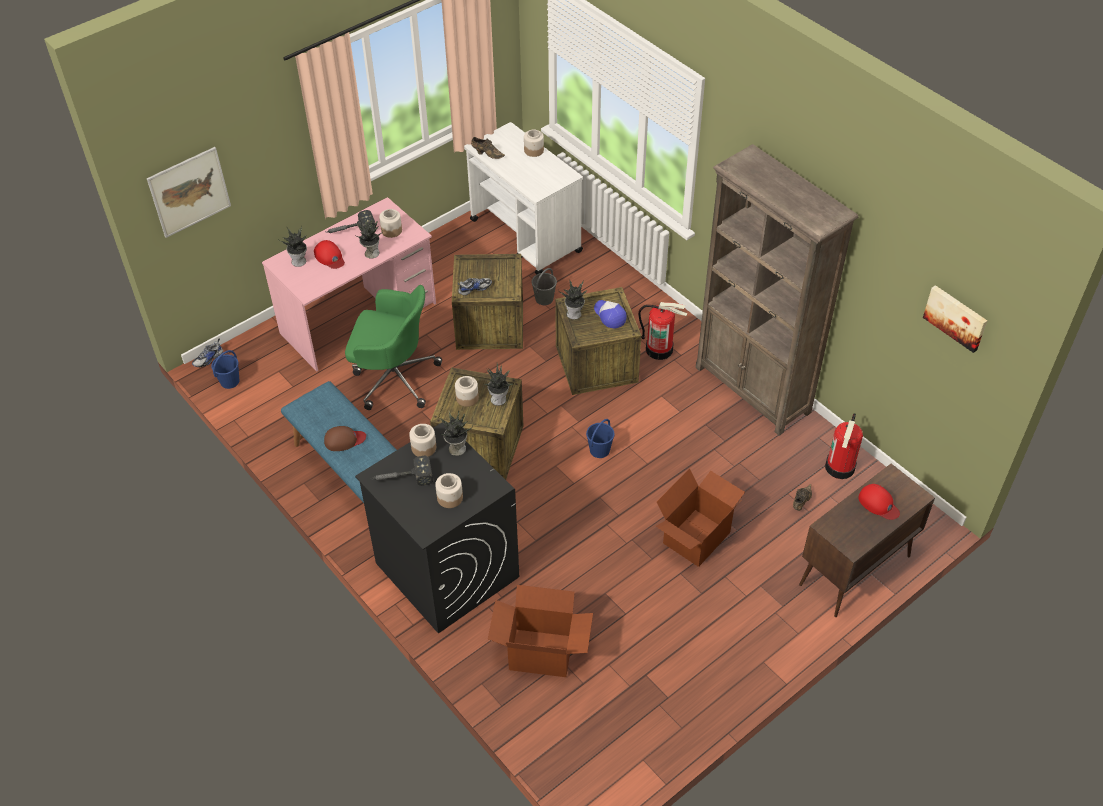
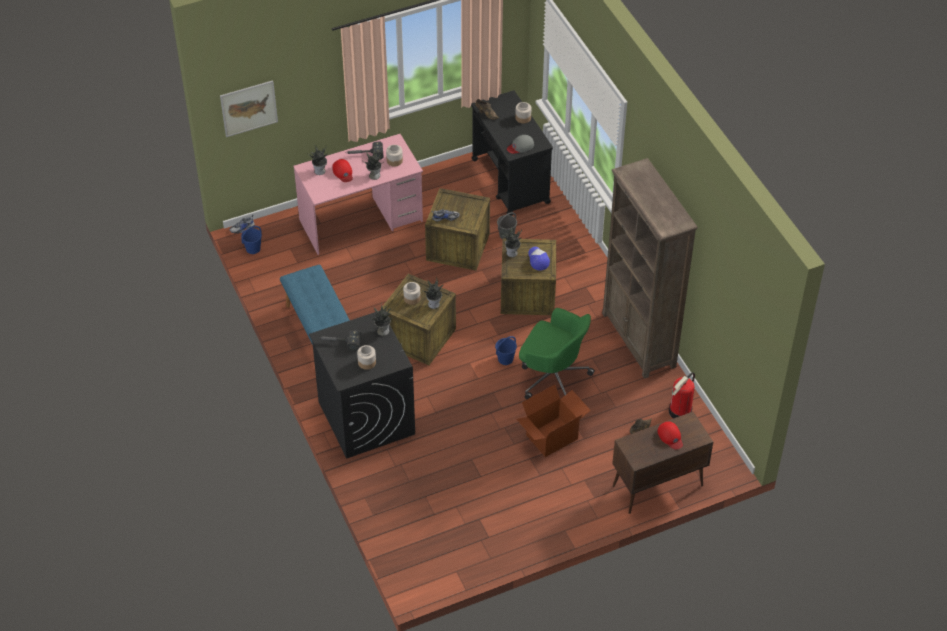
camera: 15 degrees right, 0 degrees up
brown cap [324,426,366,451] -> none
green office chair [345,285,442,410] -> green office chair moved to [519,308,595,400]
jar [409,424,436,457] -> none
white cart [464,122,583,274] -> black cart [471,91,553,216]
cardboard box [488,585,593,677] -> none
fire extinguisher [638,302,688,360] -> none
picture [923,285,987,353] -> none
none -> grey cap [507,135,534,154]

